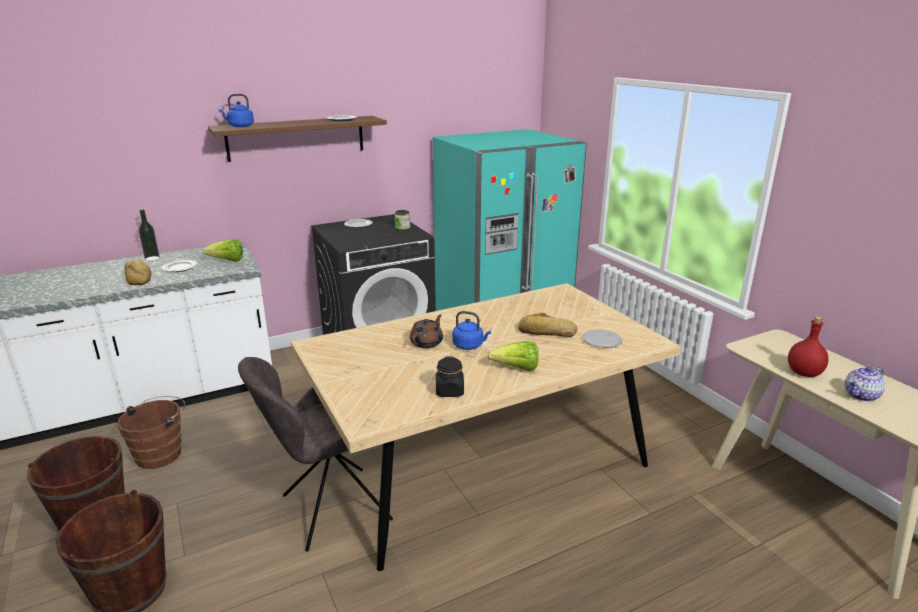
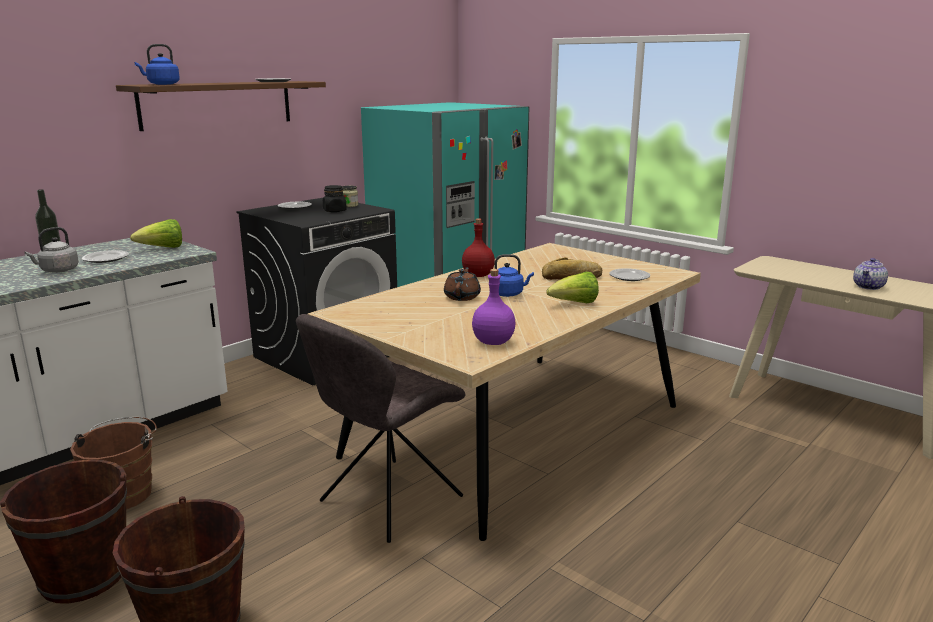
camera: 20 degrees left, 5 degrees down
bread [124,260,152,285] -> grey kettle [24,227,79,273]
black jar [436,357,464,397] -> black jar moved to [323,185,347,212]
red bottle [788,316,829,377] -> red bottle moved to [462,218,495,277]
none -> purple bottle [472,269,515,345]

